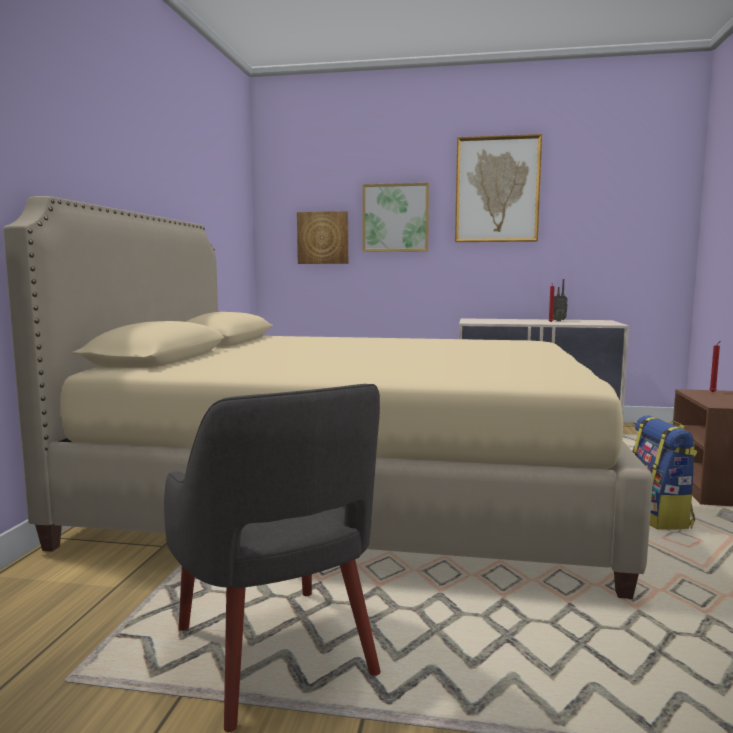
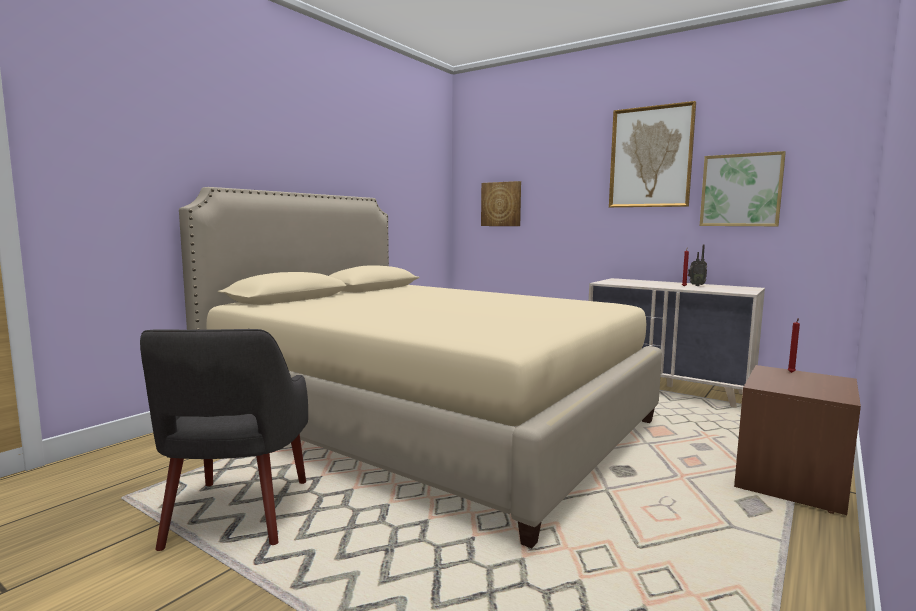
camera: 25 degrees right, 0 degrees up
picture [363,183,429,252] -> picture moved to [700,151,786,226]
backpack [632,416,698,530] -> none

